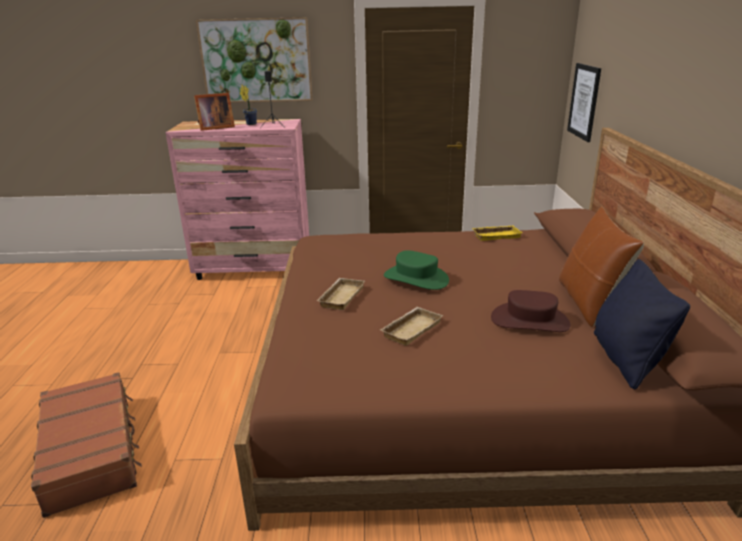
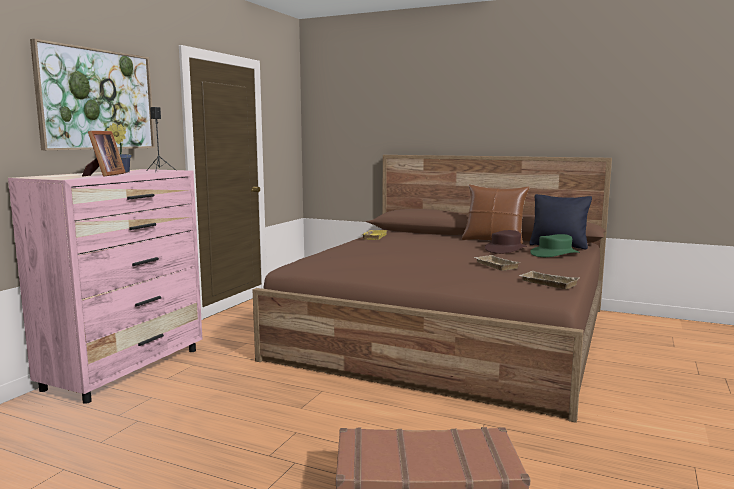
camera: 65 degrees left, 15 degrees down
beige tray [317,278,365,310] -> beige tray moved to [519,271,580,289]
green hat [384,250,449,290] -> green hat moved to [530,234,580,257]
picture [567,63,601,142] -> none

